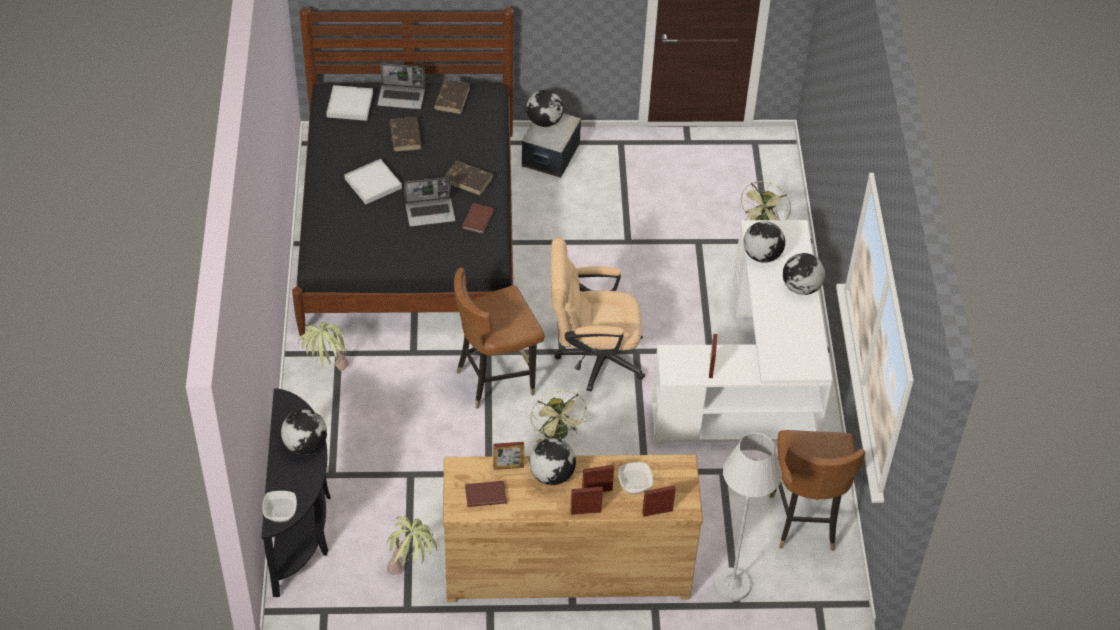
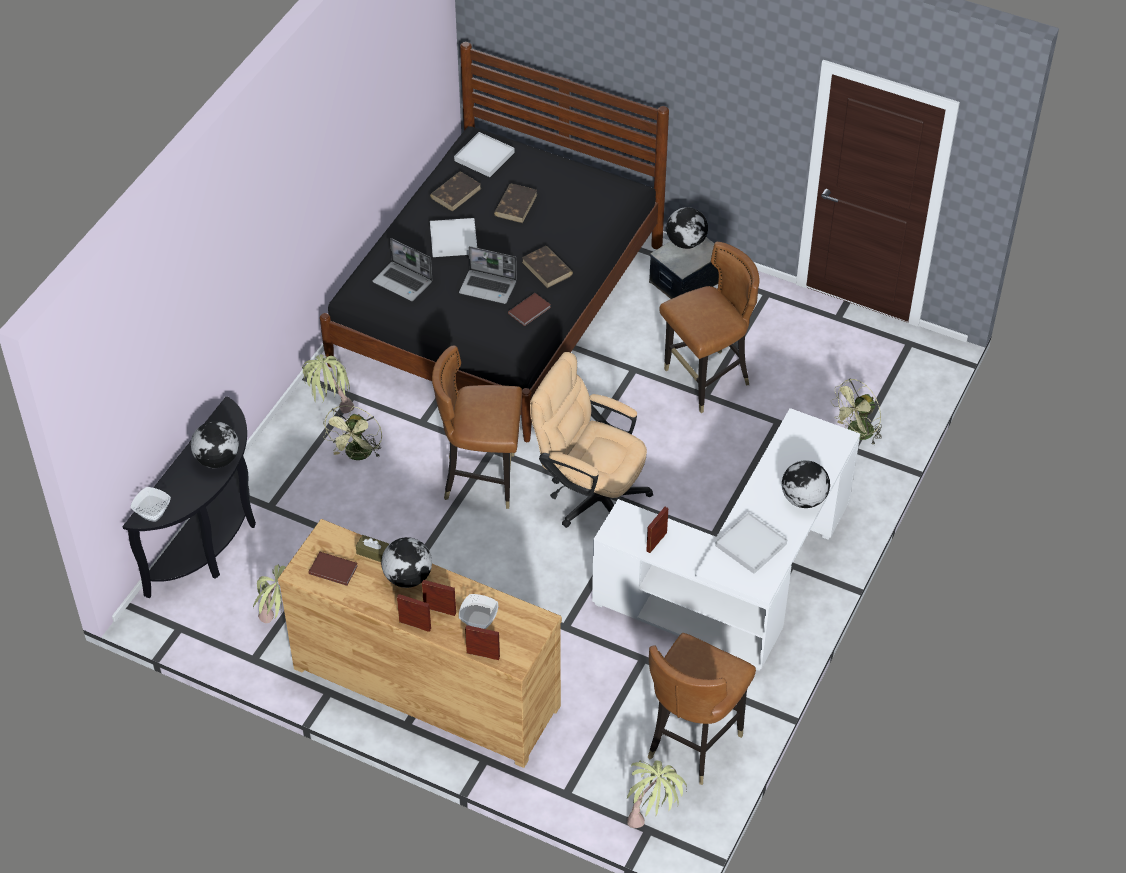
camera: 30 degrees right, 0 degrees up
laptop [377,63,425,109] -> laptop moved to [372,238,432,301]
brown book [434,79,470,114] -> brown book moved to [430,172,481,212]
picture frame [494,442,524,470] -> brown tissue box [356,535,389,562]
green fan [530,391,587,443] -> green fan moved to [323,405,382,460]
white floor lamp [714,433,782,601] -> none
globe [743,221,785,263] -> none
none -> potted plant [626,760,687,828]
none -> brown chair [659,242,760,413]
none -> white tray [715,512,787,574]

